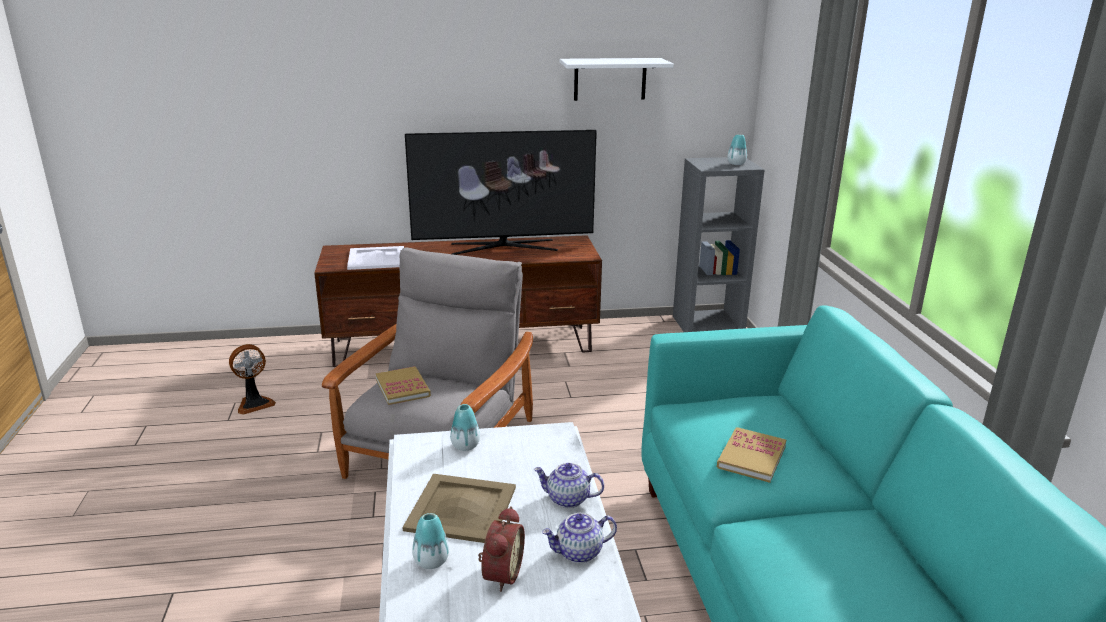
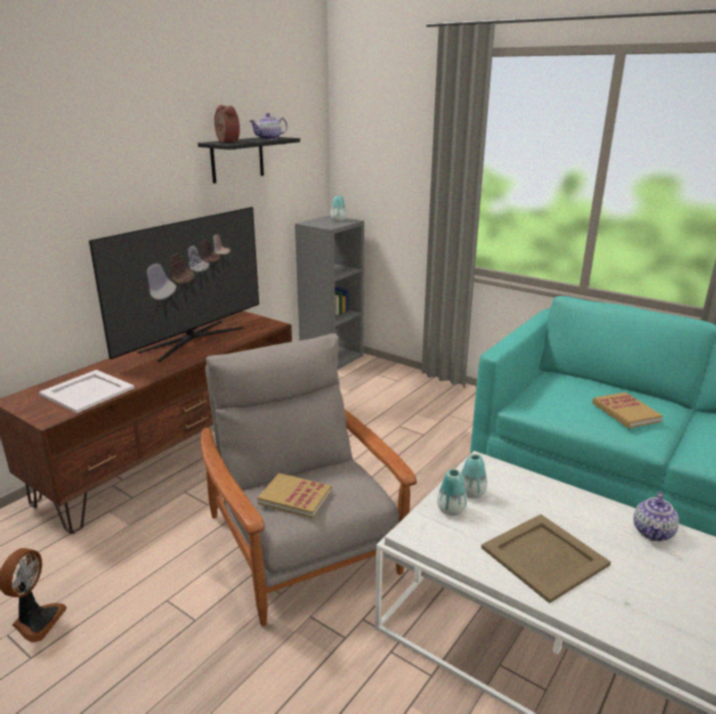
camera: 45 degrees left, 0 degrees up
vase [412,513,449,569] -> vase moved to [461,454,487,499]
alarm clock [478,506,525,592] -> alarm clock moved to [214,105,240,143]
teapot [533,463,604,508] -> teapot moved to [250,113,287,140]
white shelf [560,58,674,101] -> black shelf [198,137,300,183]

